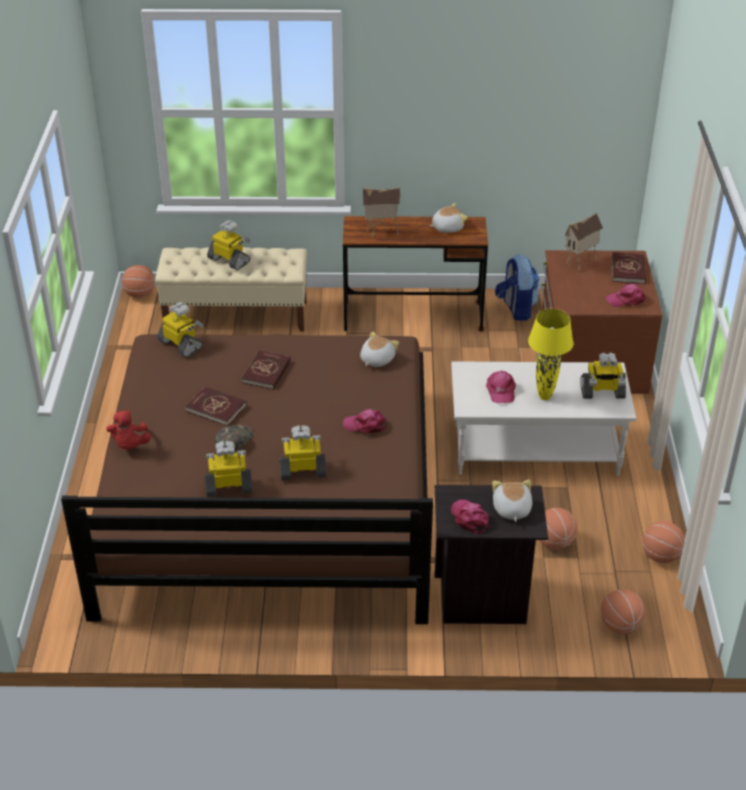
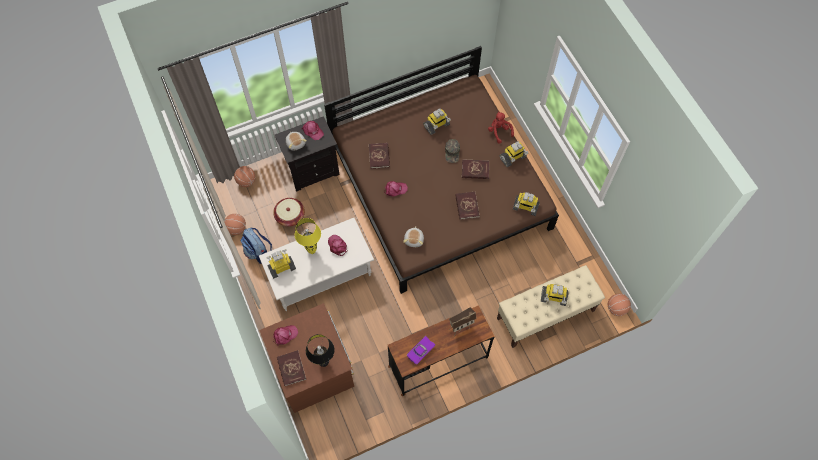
camera: 155 degrees right, 25 degrees up
toy robot [280,425,326,480] -> toy robot moved to [499,141,528,167]
plush toy [430,203,467,233] -> purple toy car [407,336,436,365]
backpack [495,255,539,321] -> backpack moved to [241,228,272,264]
basketball [540,508,577,549] -> basket [273,198,305,227]
toy house [565,213,603,270] -> black table lamp [306,334,335,367]
none -> red book [369,143,390,169]

